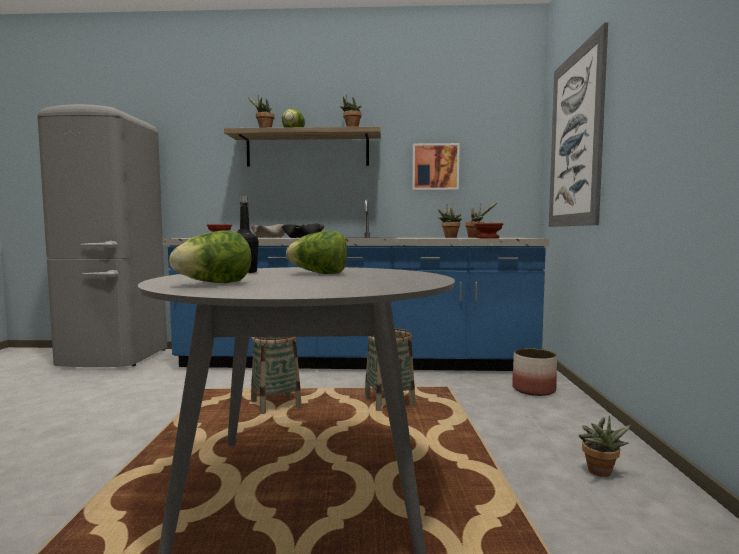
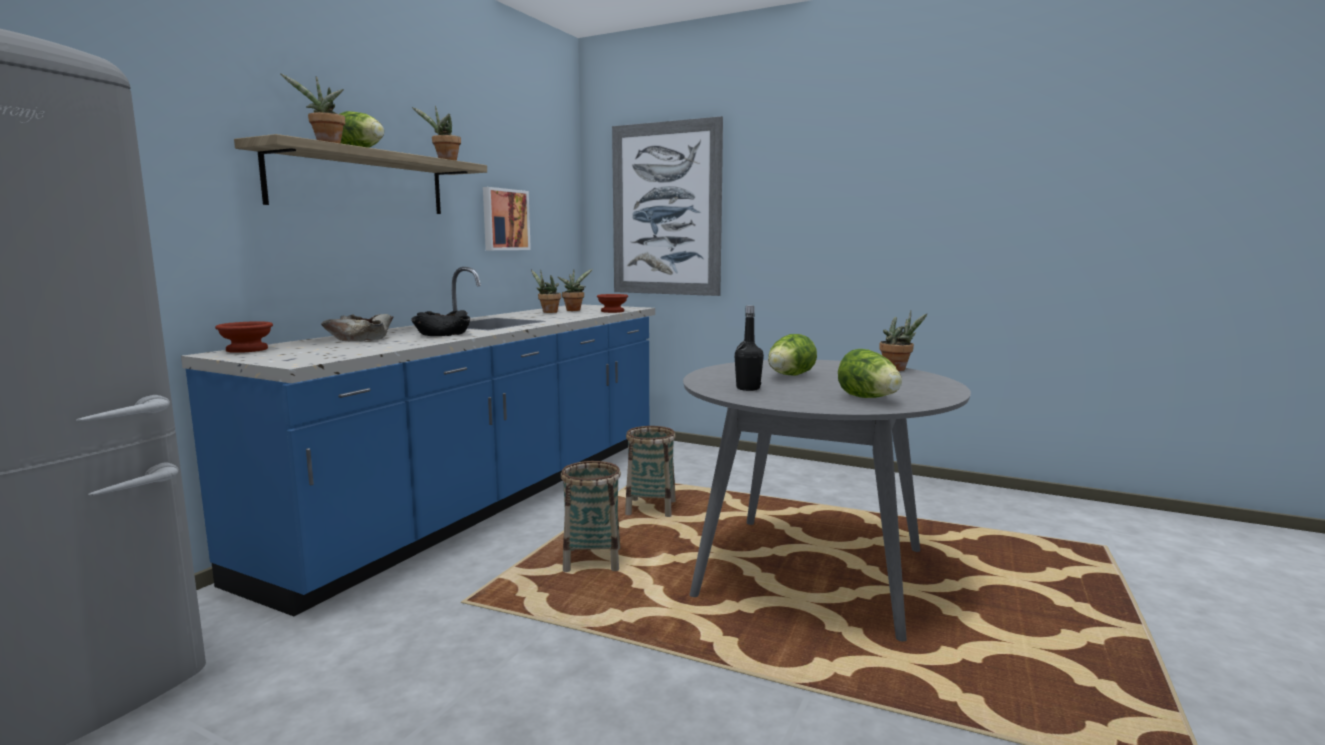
camera: 65 degrees left, 5 degrees up
planter [512,348,557,396] -> none
potted plant [579,416,631,477] -> potted plant moved to [879,310,927,371]

